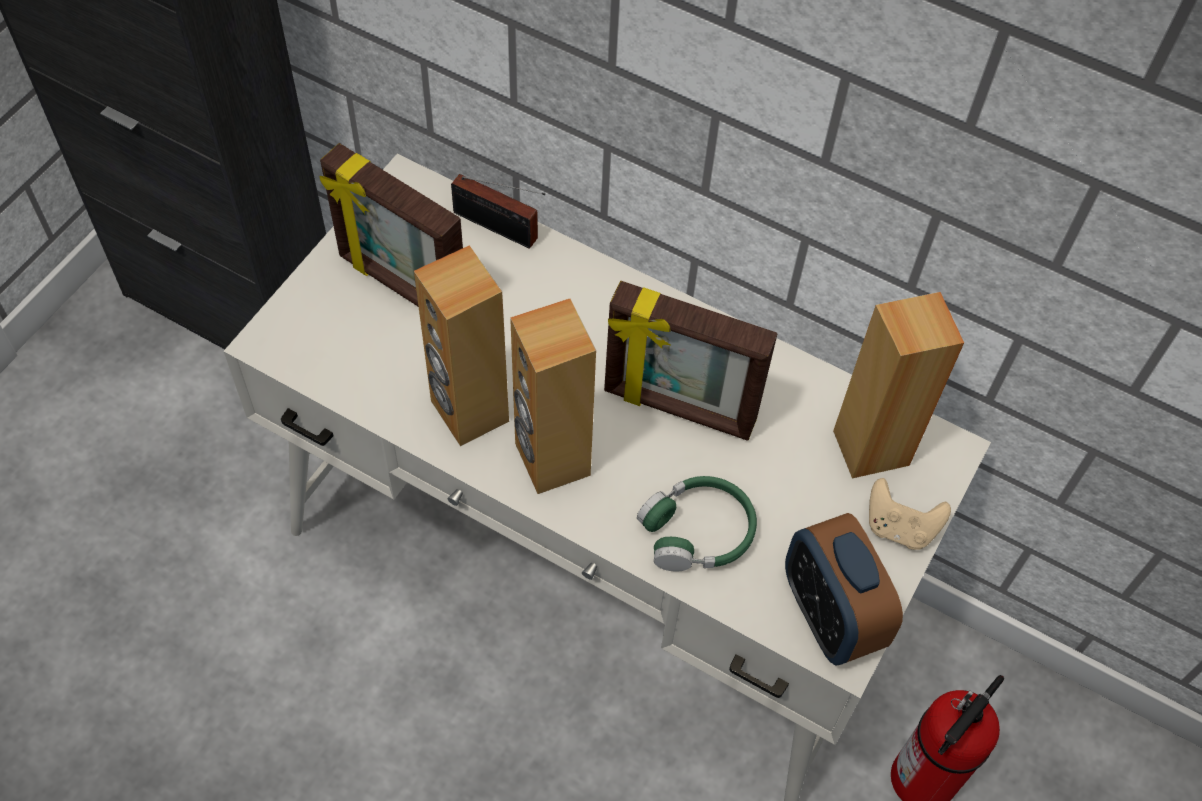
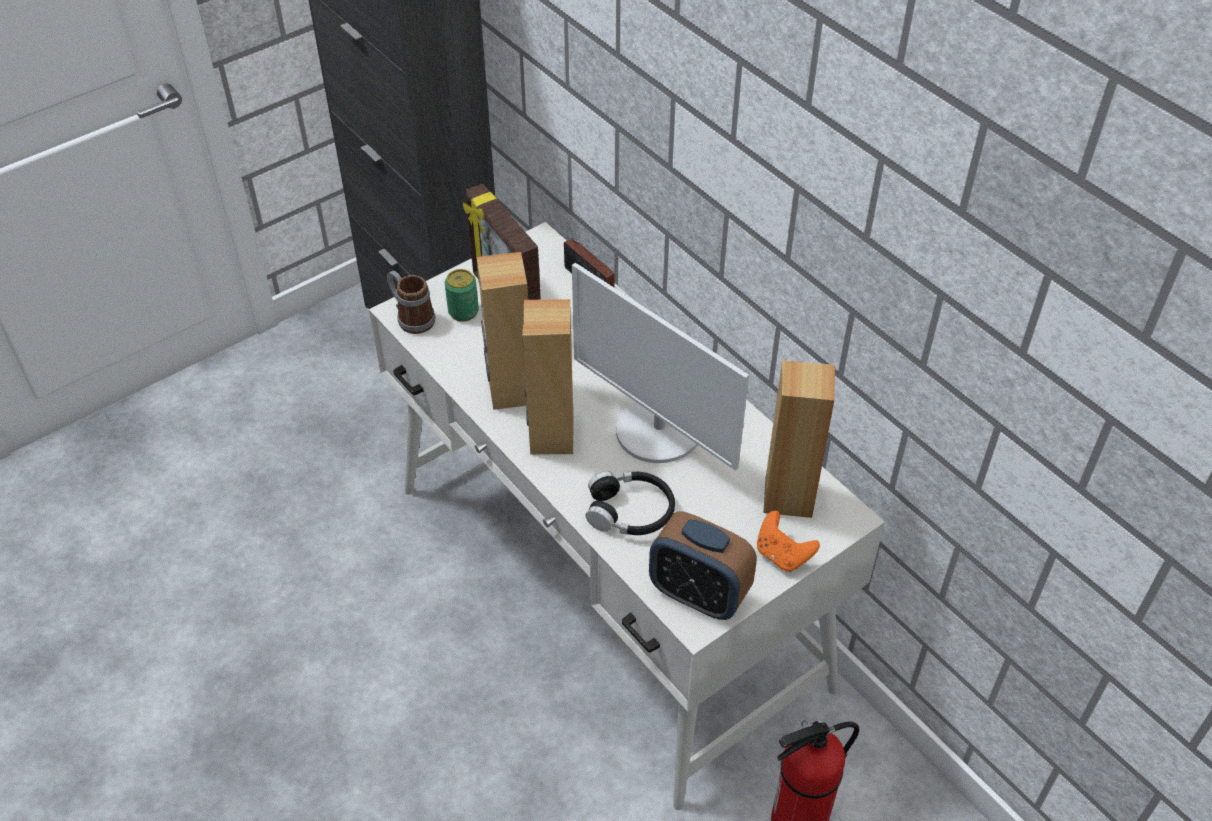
camera: 25 degrees right, 10 degrees down
picture frame [604,281,777,441] -> monitor [572,263,749,470]
green headphones [637,476,757,571] -> black headphones [585,471,675,535]
alarm clock [785,513,903,665] -> alarm clock turned 60 degrees counterclockwise [649,512,757,620]
beige game controller [869,478,951,550] -> orange game controller [757,511,820,572]
none -> mug [387,271,436,334]
none -> can [445,269,479,322]

